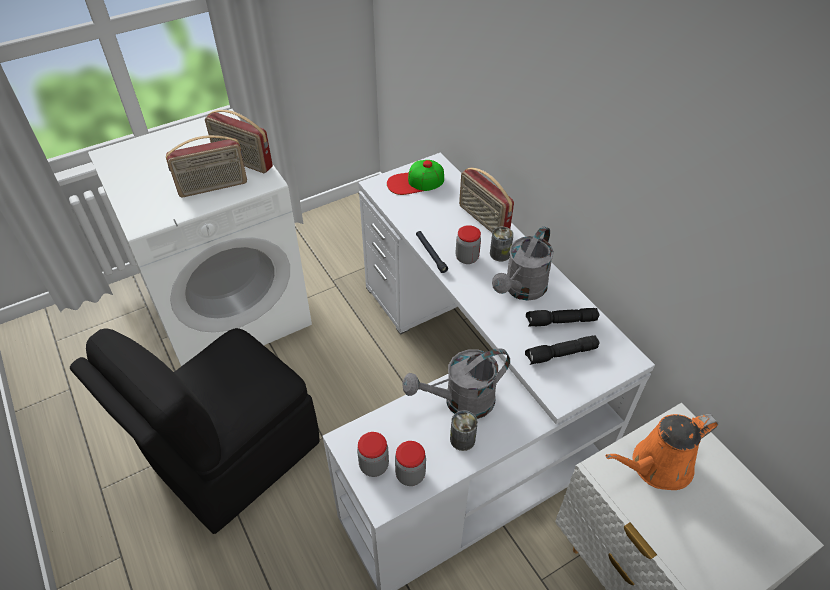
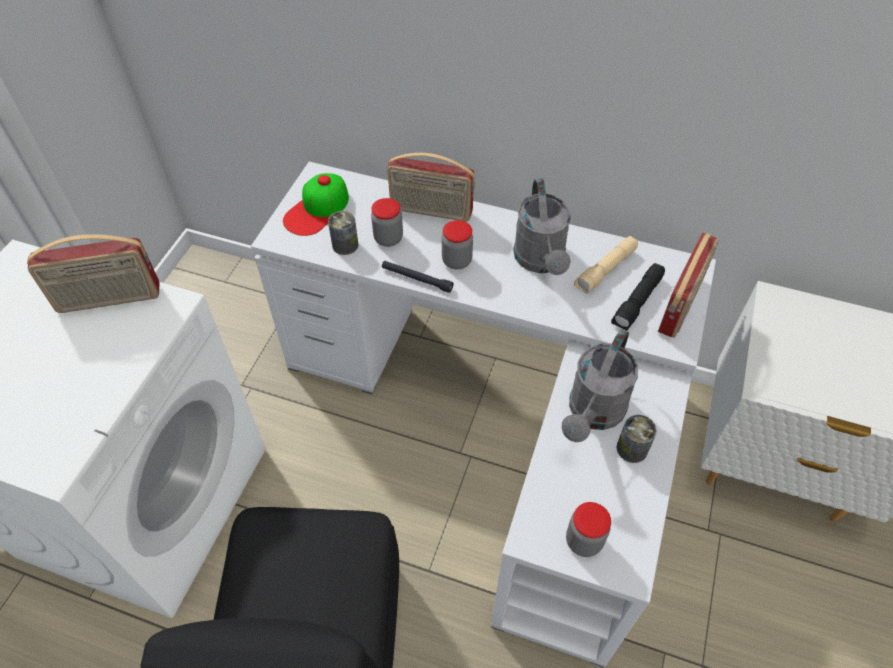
camera: 40 degrees left, 5 degrees up
radio [166,135,247,197] -> radio moved to [658,233,719,338]
jar [395,441,426,486] -> jar moved to [371,198,403,247]
can [490,227,514,262] -> can moved to [328,211,358,255]
black flashlight [526,308,600,327] -> beige flashlight [574,236,638,294]
orange watering can [605,414,718,490] -> none

